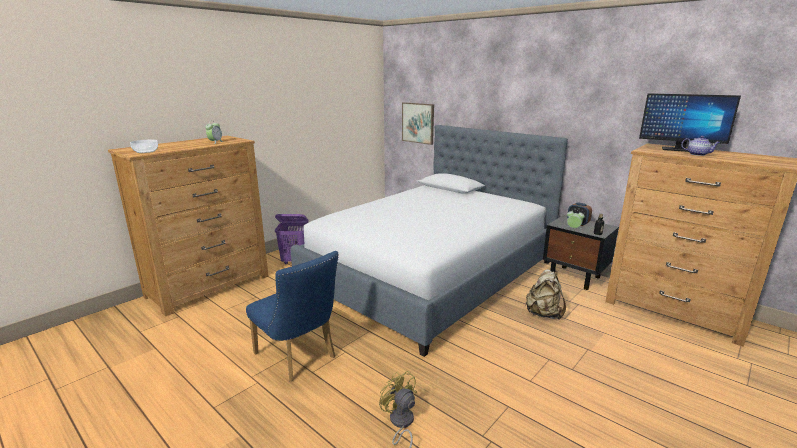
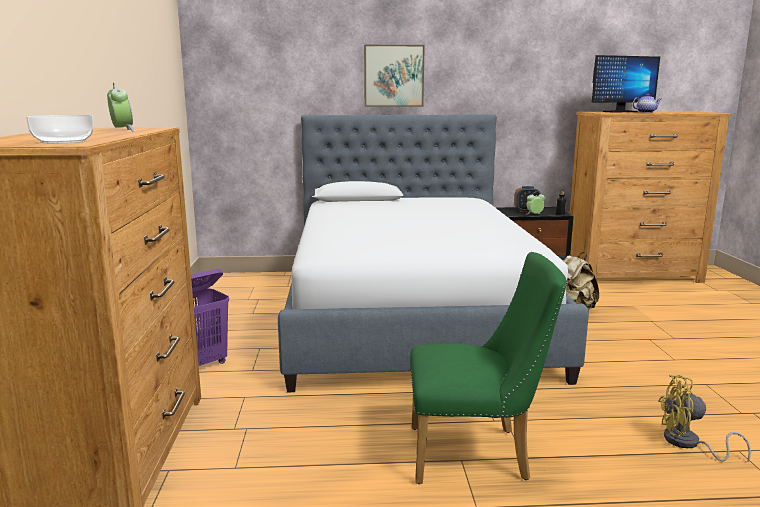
camera: 45 degrees left, 5 degrees down
blue chair [246,251,339,381] -> green chair [410,252,567,484]
picture [402,102,434,145] -> picture moved to [364,45,425,107]

